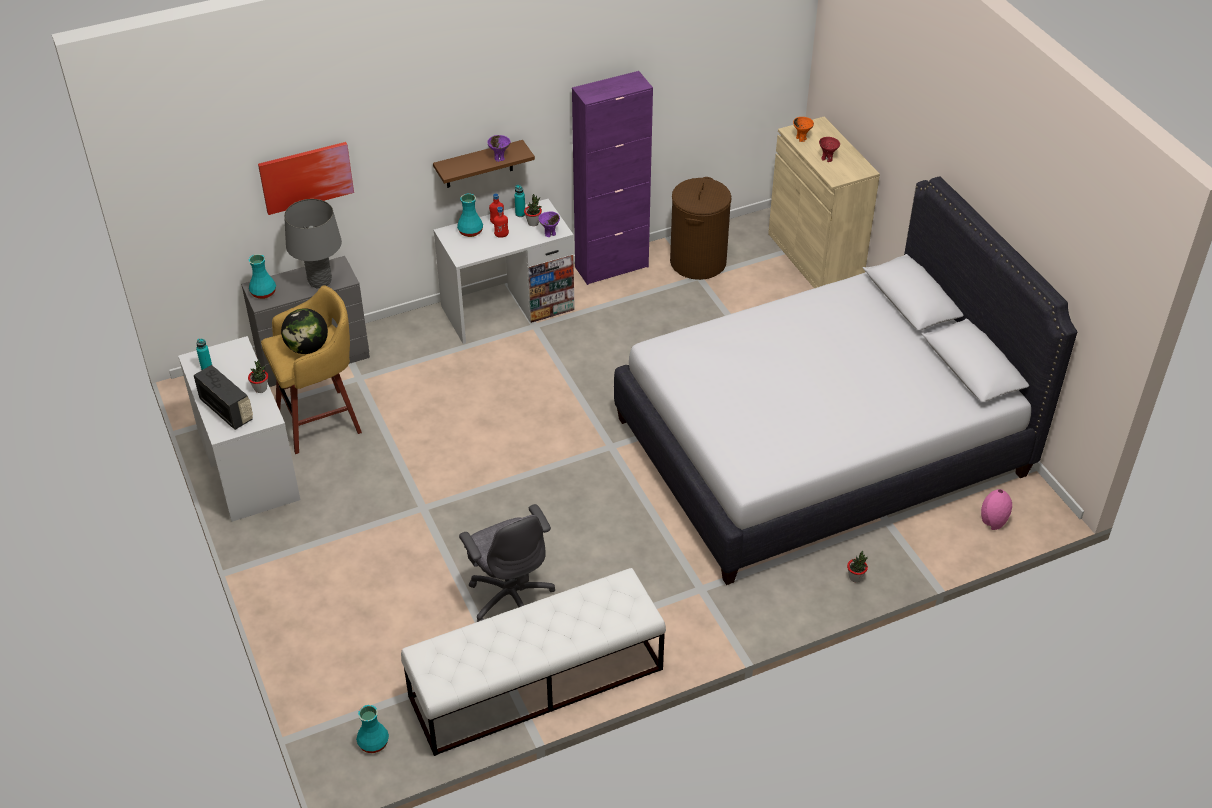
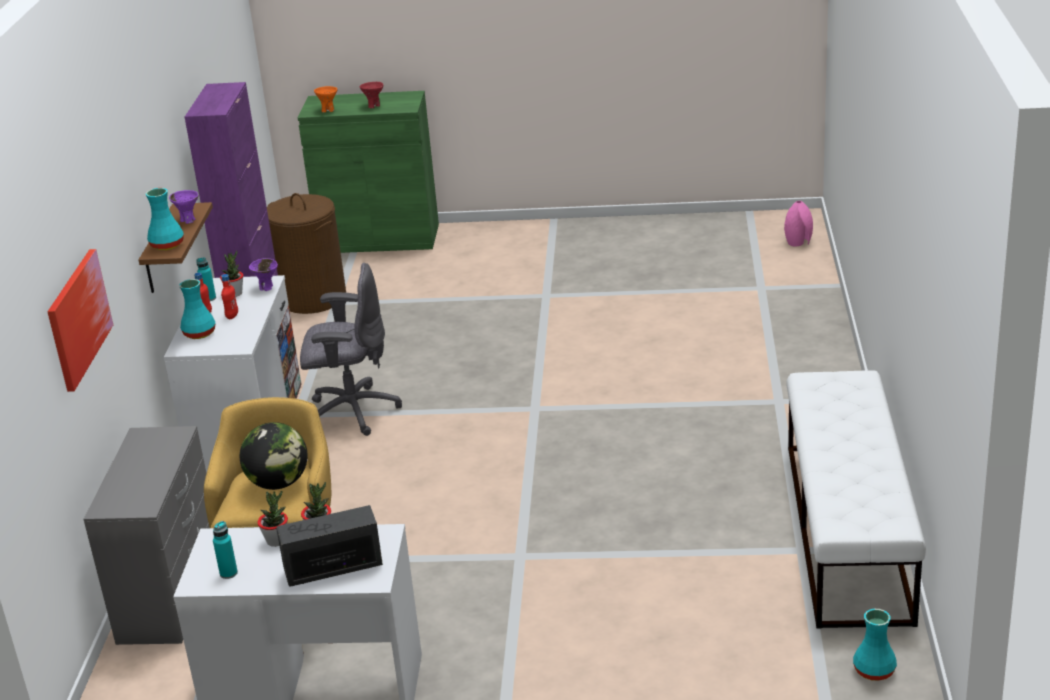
camera: 60 degrees left, 15 degrees down
turquoise vase [249,254,276,299] -> turquoise vase moved to [146,188,184,250]
grey table lamp [284,199,342,288] -> none
grey office chair [459,504,555,622] -> grey office chair moved to [300,263,402,436]
white bed [614,176,1077,585] -> none
beige cabinet [768,117,880,288] -> green cabinet [298,91,439,253]
potted plant [847,551,868,582] -> potted plant moved to [258,490,288,547]

